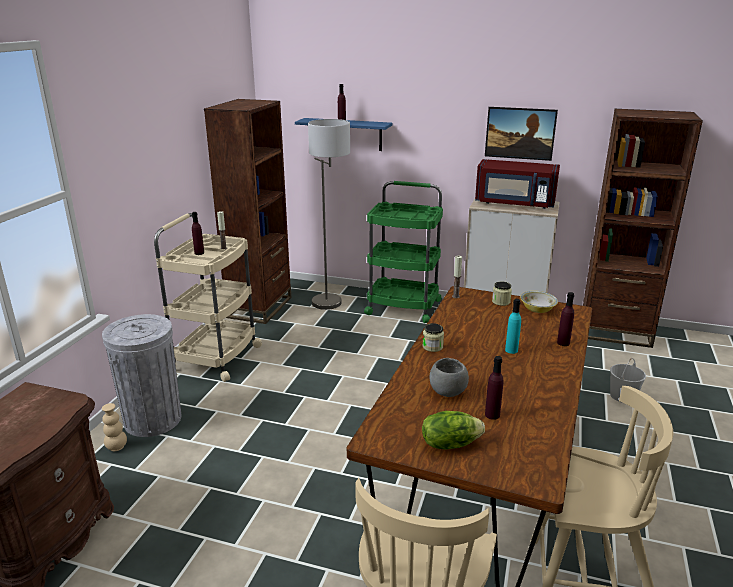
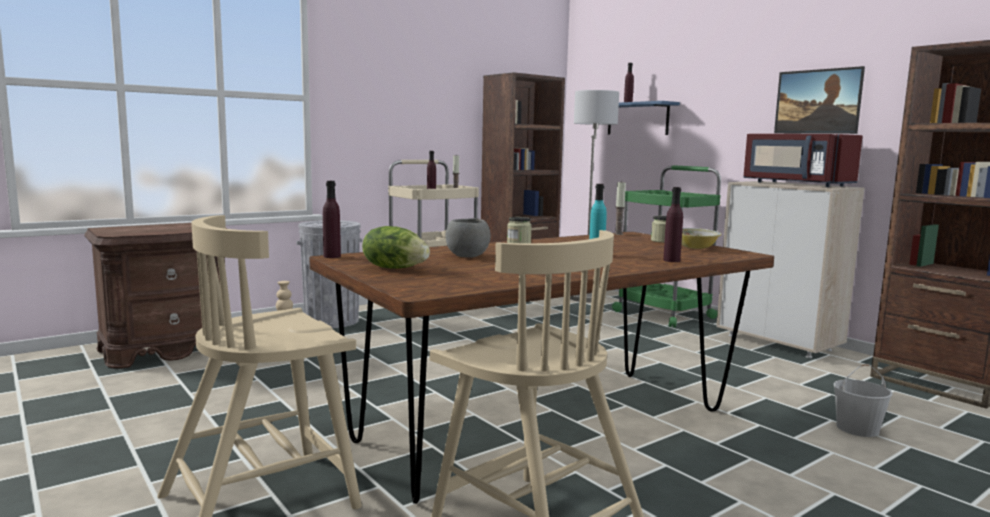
camera: 35 degrees right, 15 degrees down
purple bottle [485,356,503,420] -> purple bottle moved to [323,181,341,258]

